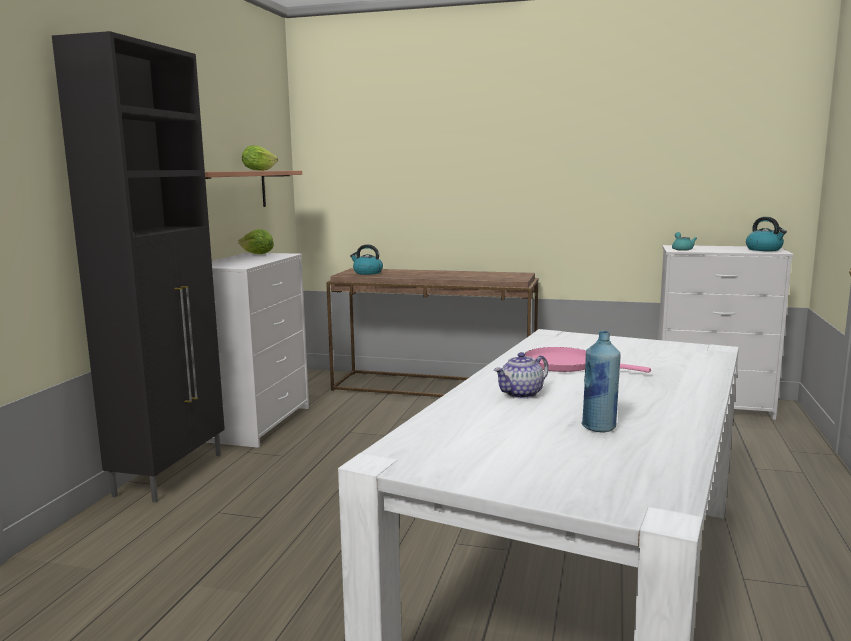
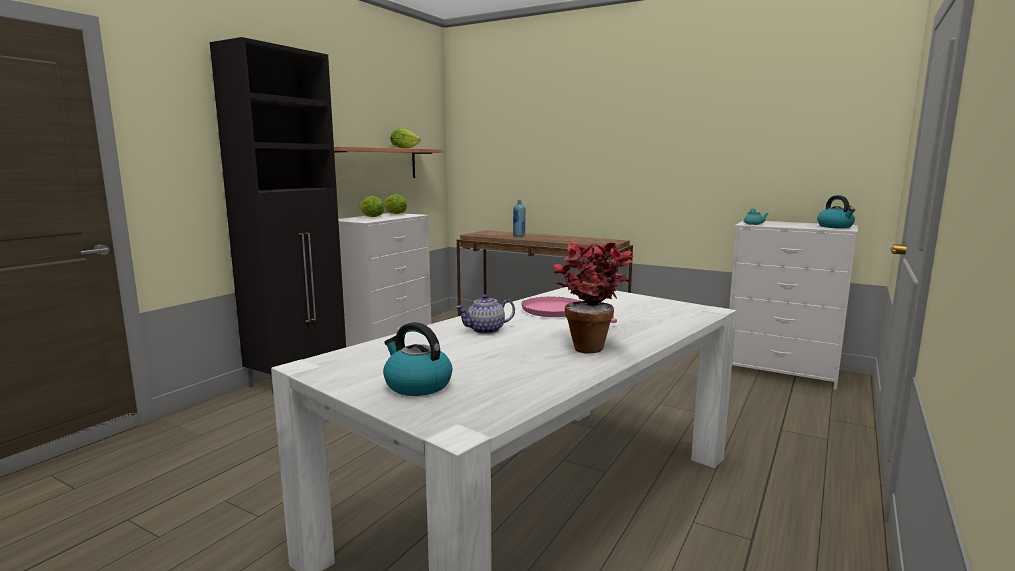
camera: 15 degrees right, 0 degrees up
kettle [350,244,383,275] -> kettle moved to [383,322,453,396]
blue bottle [581,331,621,432] -> blue bottle moved to [513,200,526,237]
none -> lettuce [359,196,384,217]
none -> potted plant [553,241,634,354]

